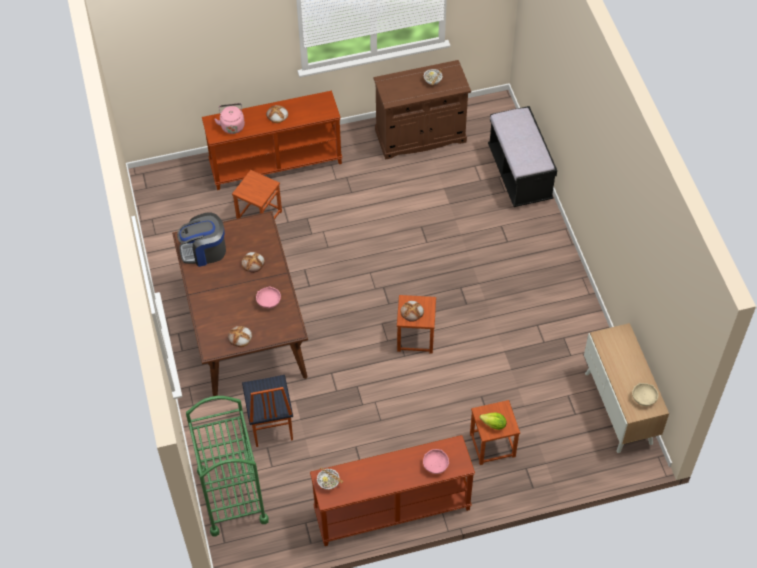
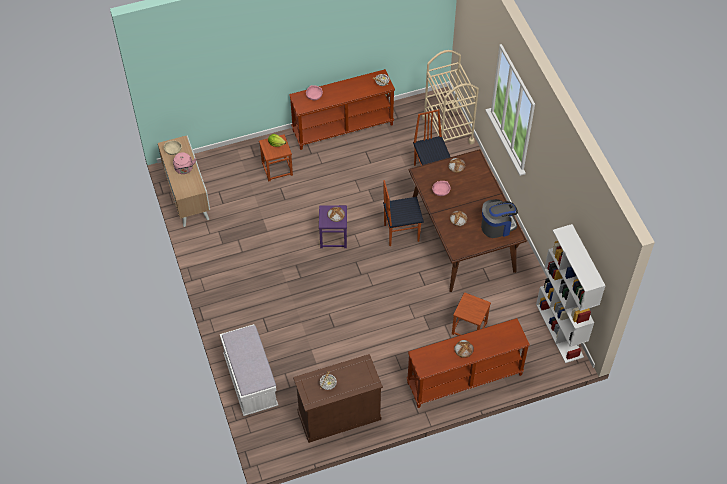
camera: 175 degrees right, 0 degrees up
green cart [186,396,269,536] -> beige cart [422,50,479,144]
pink kettle [214,103,245,134] -> pink kettle moved to [173,152,196,174]
brown stool [397,295,436,354] -> purple stool [319,205,347,248]
black bench [488,106,557,207] -> white bench [220,324,278,416]
none -> chair [383,180,424,246]
none -> white bookcase [536,224,606,363]

